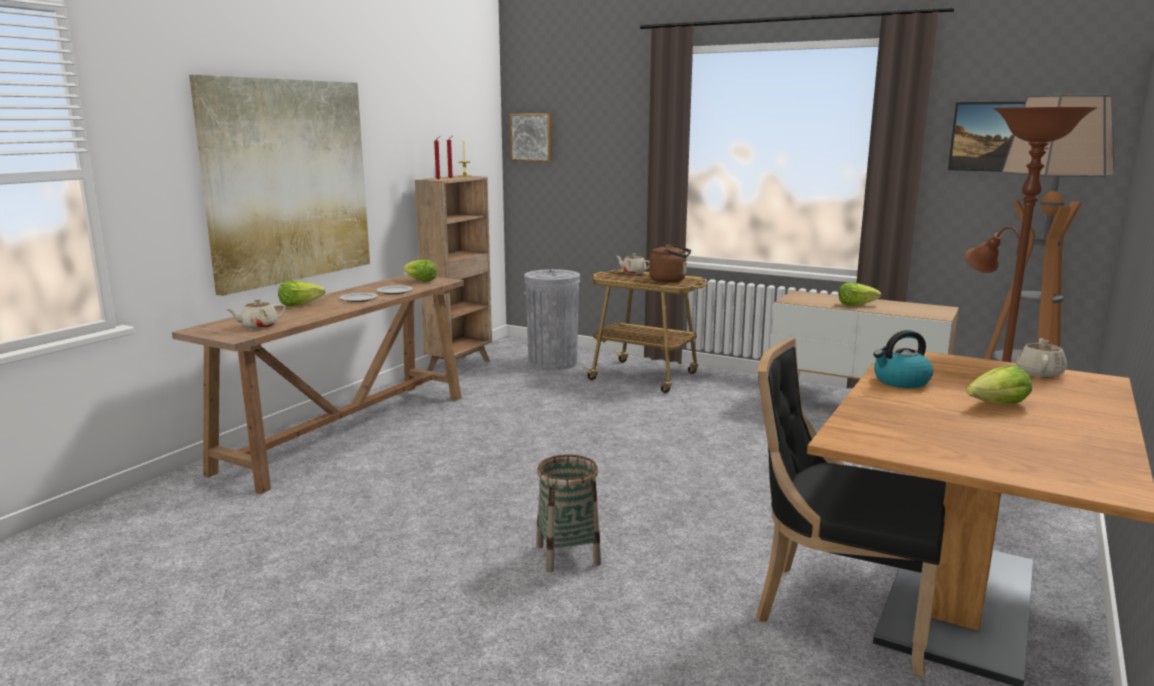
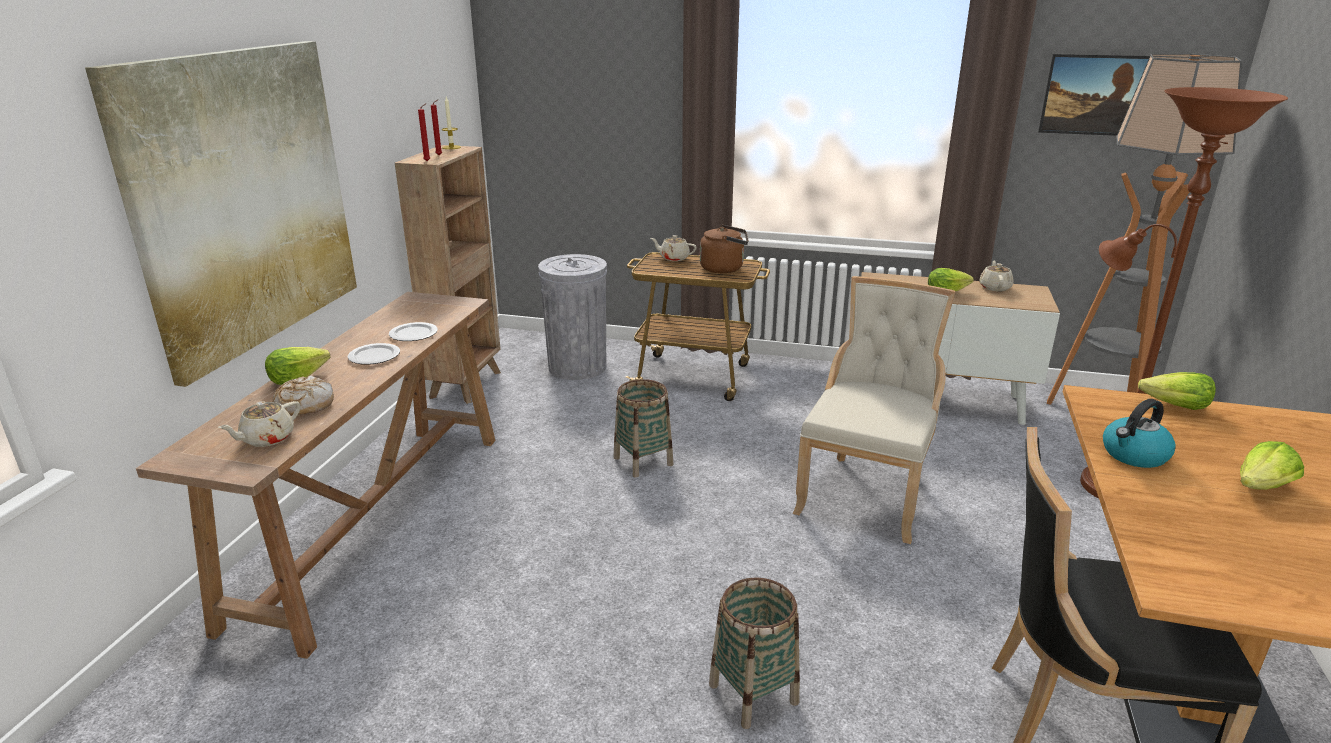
camera: 15 degrees left, 10 degrees up
lettuce [403,260,437,282] -> lettuce moved to [1138,372,1216,410]
picture [510,113,552,162] -> none
beige teapot [1016,338,1067,378] -> beige teapot moved to [979,261,1014,291]
none -> bread [273,375,334,415]
none -> basket [614,379,674,477]
none -> beige chair [792,276,955,544]

